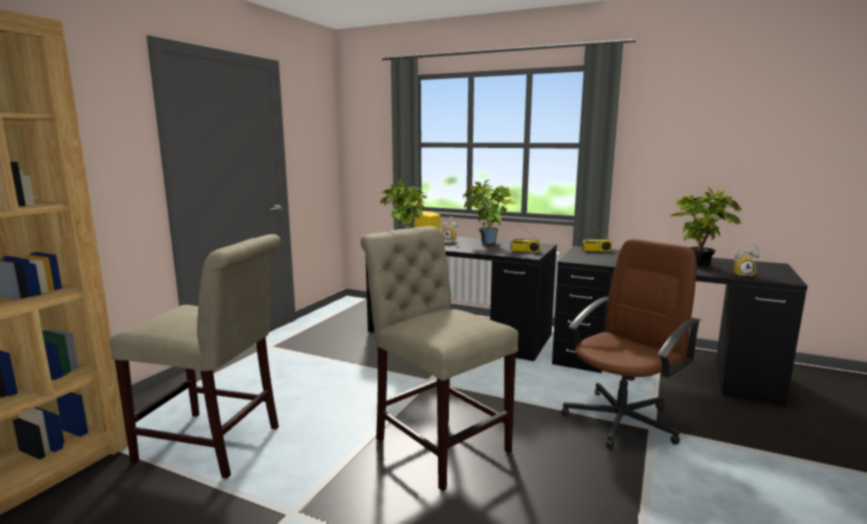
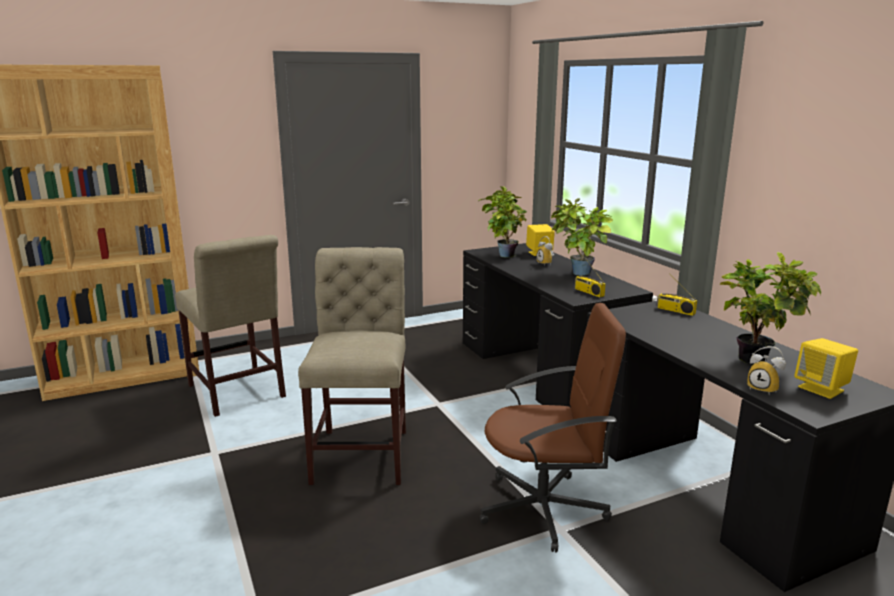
camera: 40 degrees right, 5 degrees up
none -> yellow speaker [794,338,858,399]

